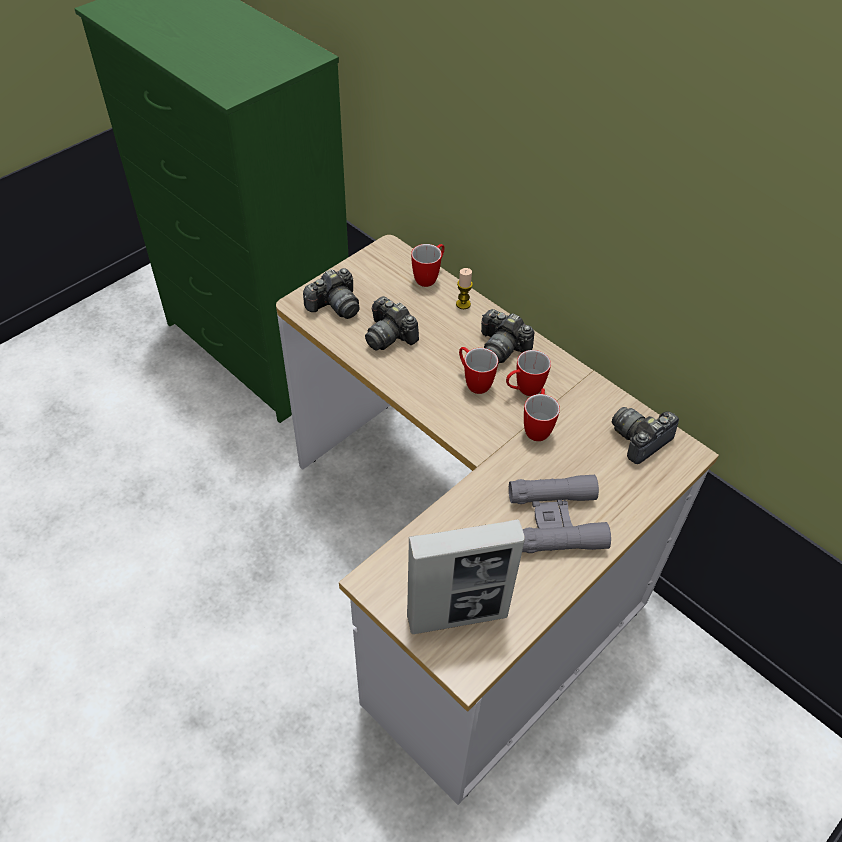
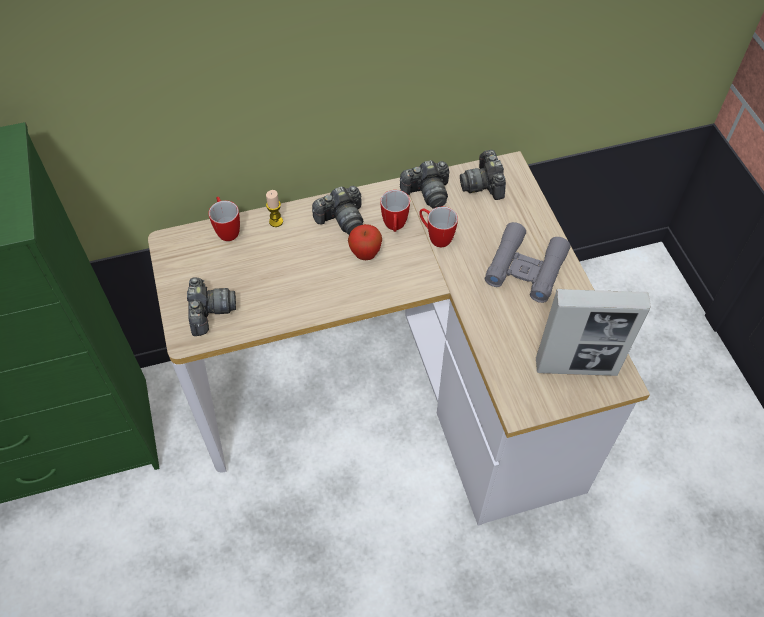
camera: 60 degrees left, 5 degrees up
camera [365,296,419,351] -> camera moved to [400,160,449,209]
picture frame [407,519,525,634] -> picture frame turned 75 degrees clockwise [536,289,651,376]
mug [459,347,498,394] -> apple [348,224,382,260]

